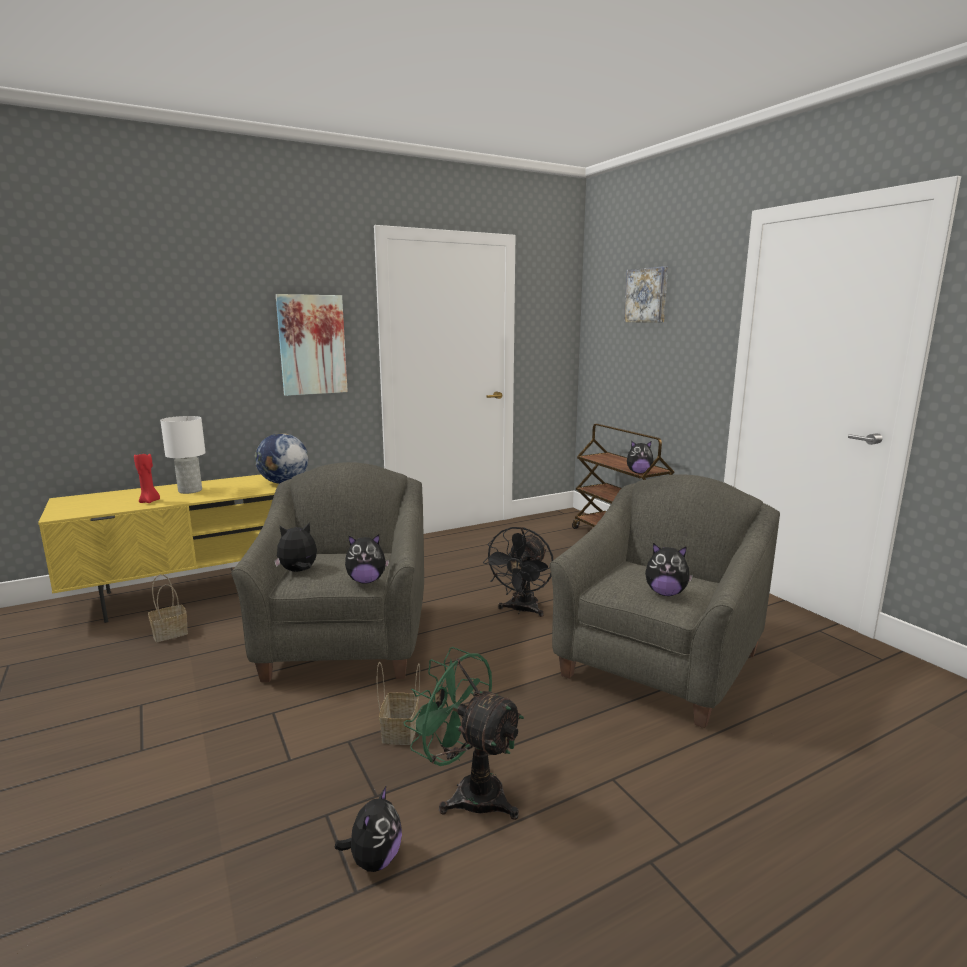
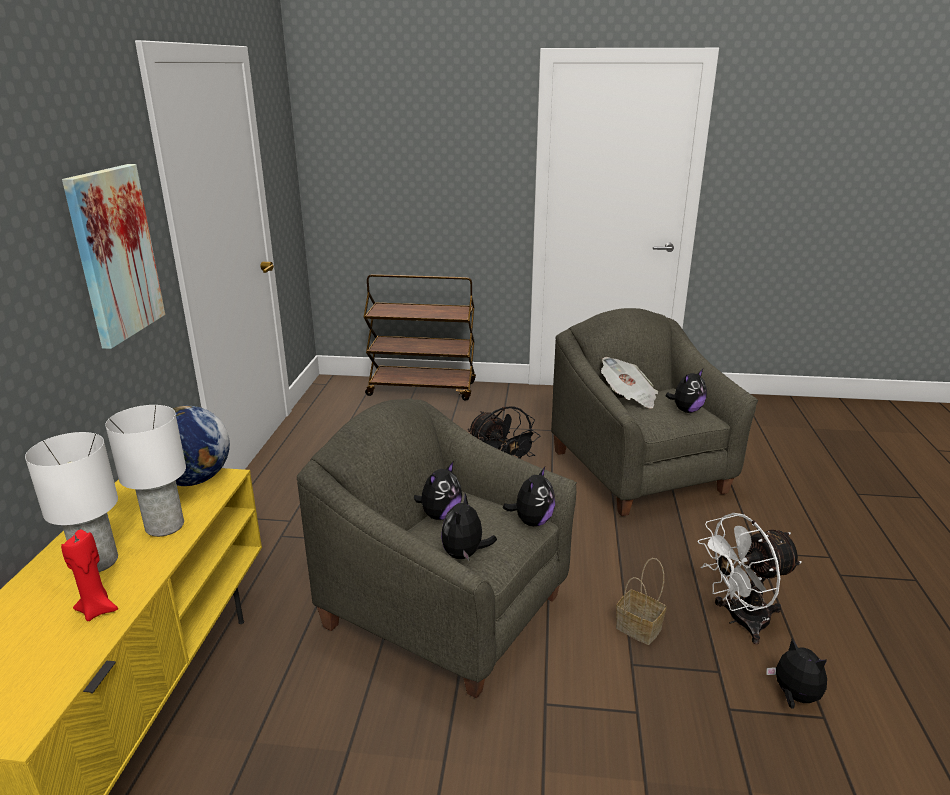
camera: 55 degrees left, 10 degrees up
basket [148,574,188,642] -> none
green fan [404,647,524,820] -> white fan [698,513,802,644]
picture [624,266,668,323] -> none
plush toy [627,441,654,473] -> plush toy moved to [414,462,462,520]
none -> white table lamp [105,405,186,537]
none -> newspaper [601,357,658,409]

